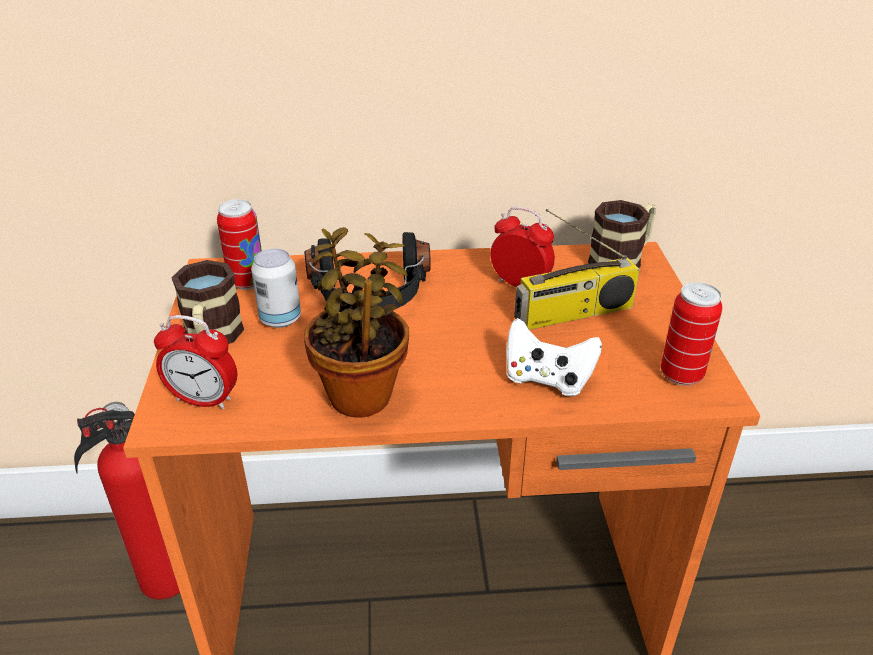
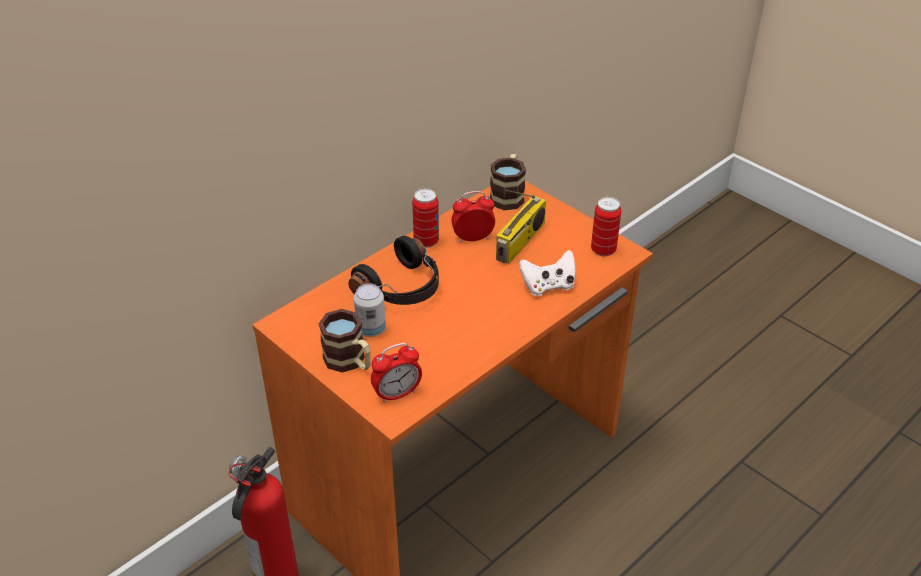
camera: 40 degrees left, 5 degrees up
can [217,199,262,290] -> can moved to [412,188,439,248]
potted plant [304,227,409,417] -> none

